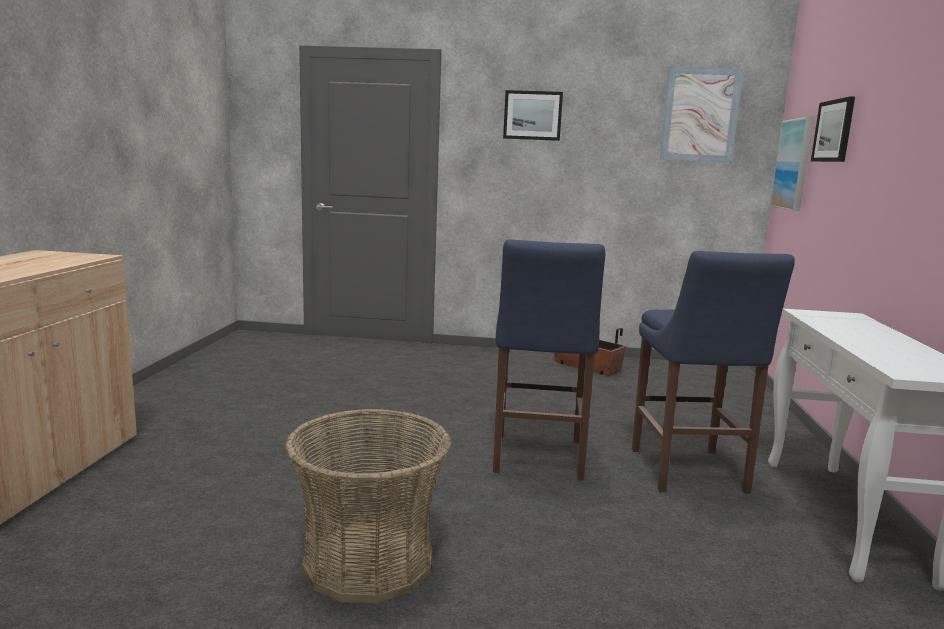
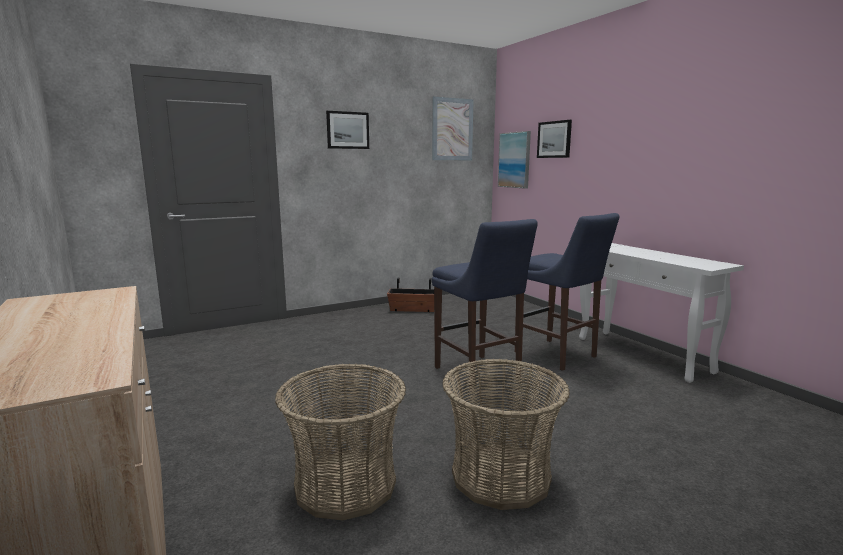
camera: 35 degrees left, 0 degrees up
none -> basket [275,363,406,520]

